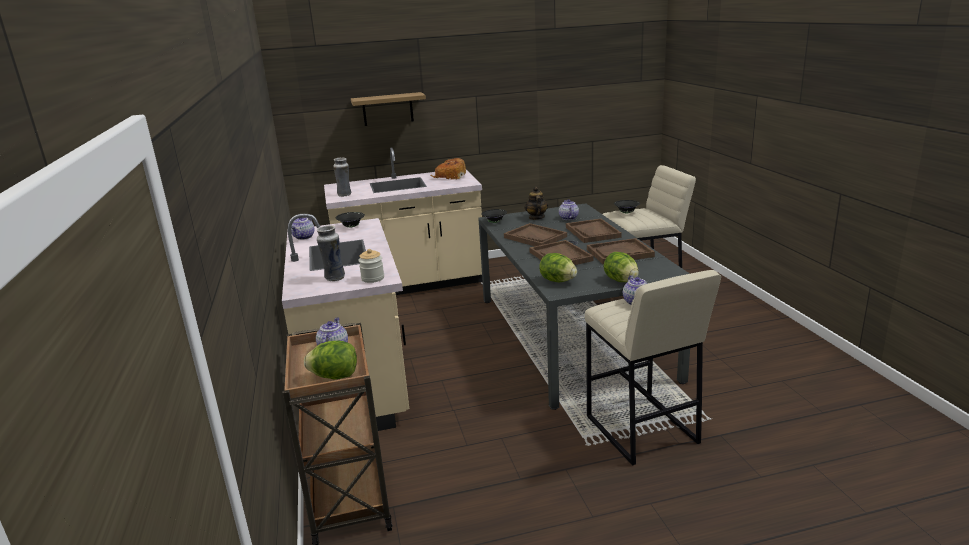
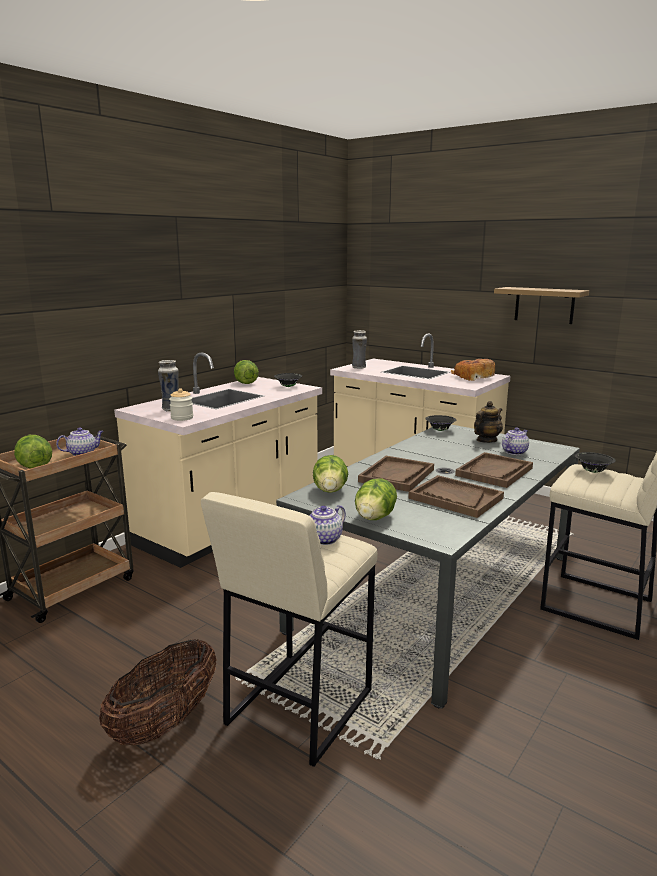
camera: 50 degrees right, 5 degrees down
teapot [291,217,315,240] -> lettuce [234,360,259,384]
shelf [351,92,426,126] -> shelf moved to [494,287,589,324]
brown tray [504,223,567,246] -> none
none -> basket [99,639,217,745]

